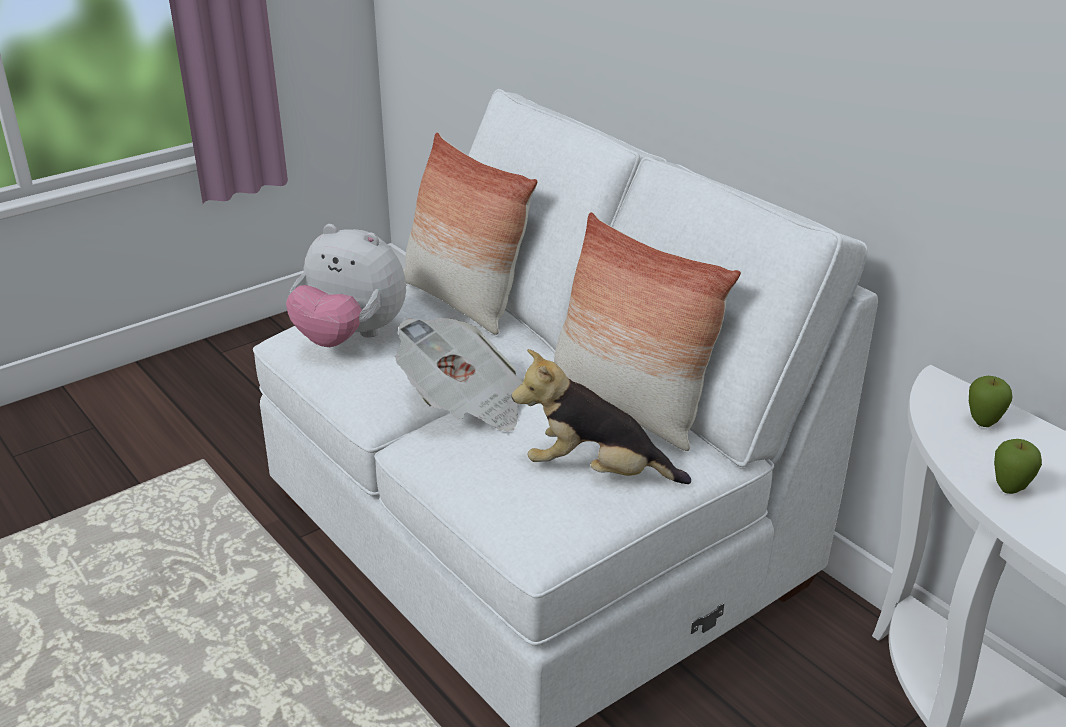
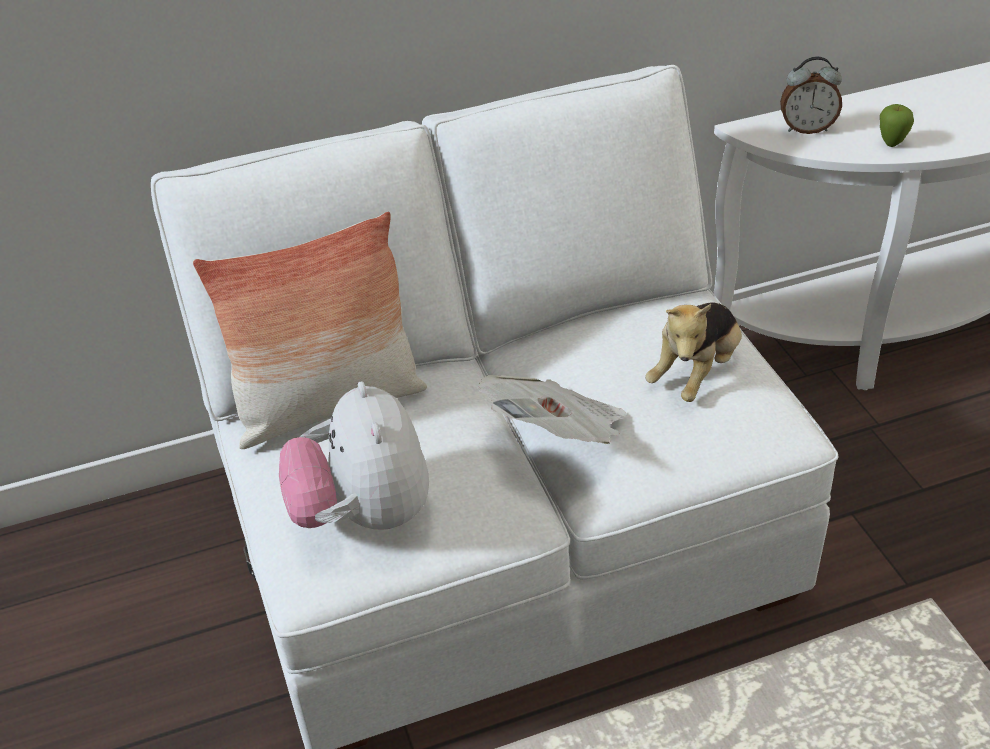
camera: 70 degrees left, 10 degrees up
plush toy [286,224,406,347] -> plush toy turned 120 degrees clockwise [279,381,429,529]
pillow [554,212,741,451] -> none
apple [969,376,1013,427] -> alarm clock [780,56,842,134]

